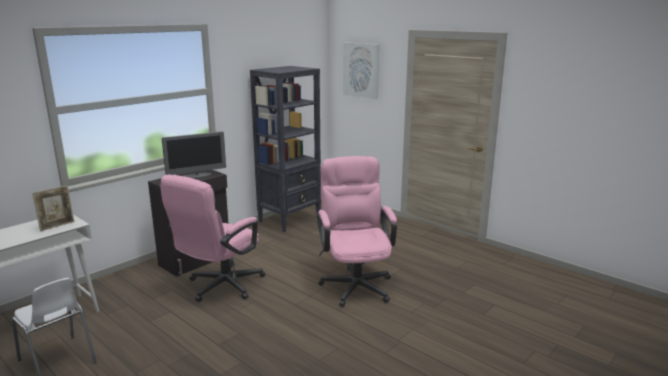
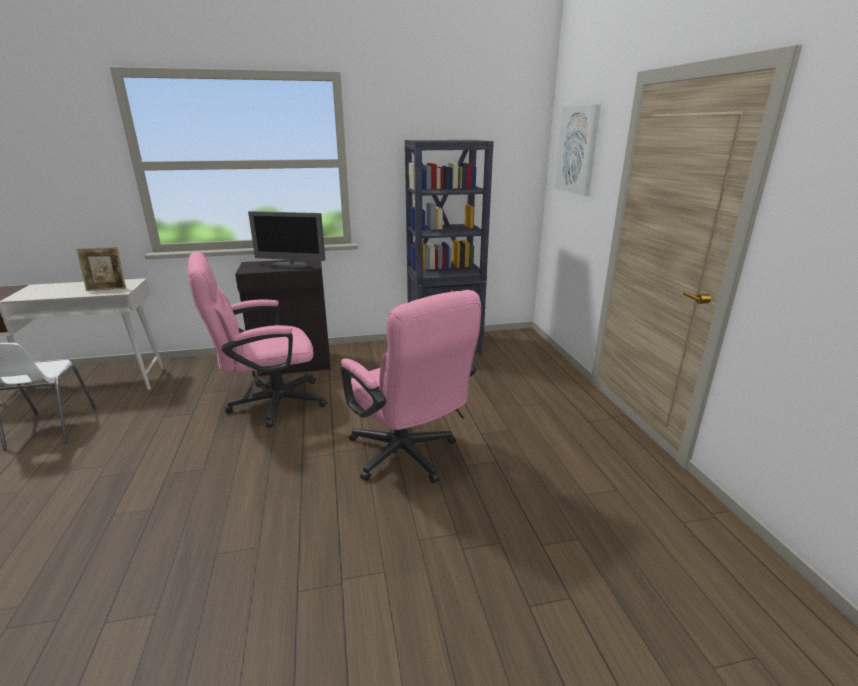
camera: 35 degrees right, 5 degrees up
pink office chair [317,156,397,307] -> pink office chair turned 120 degrees clockwise [341,290,481,483]

